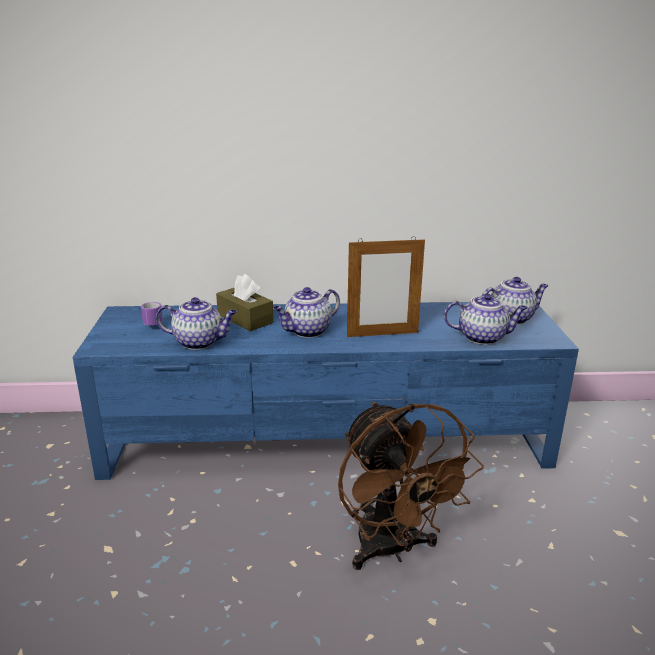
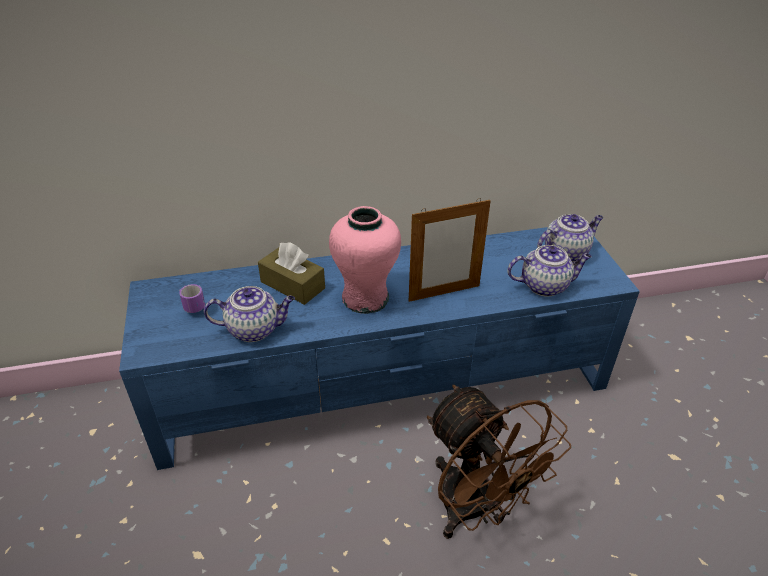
camera: 10 degrees left, 15 degrees up
teapot [273,287,340,338] -> pink vase [329,206,401,314]

